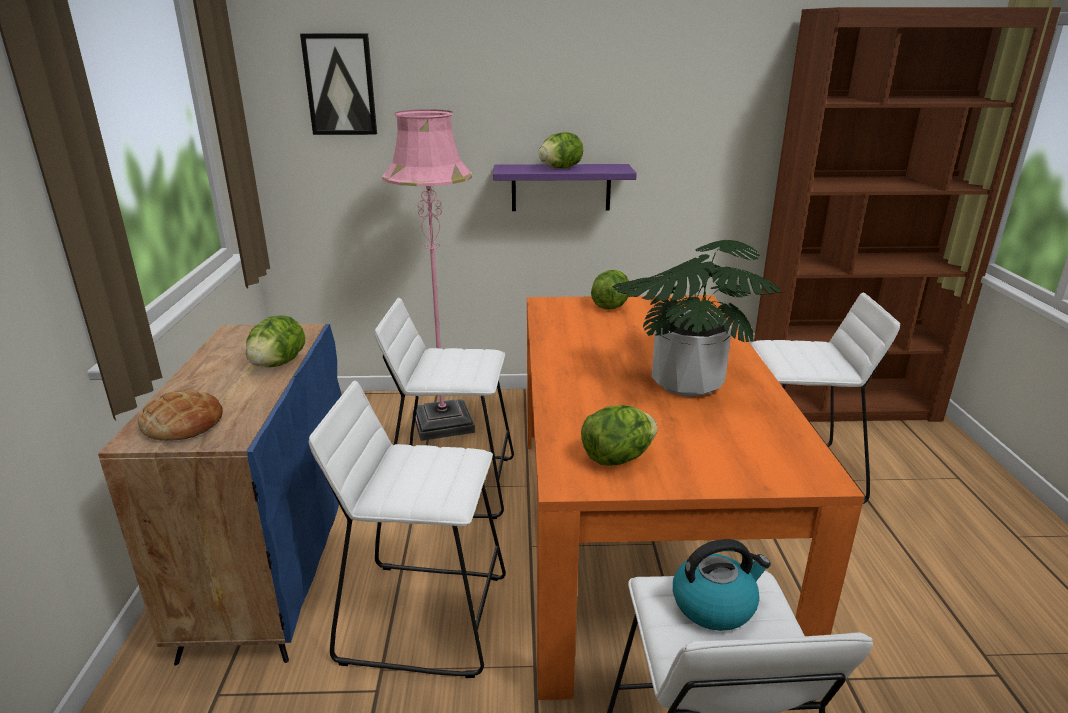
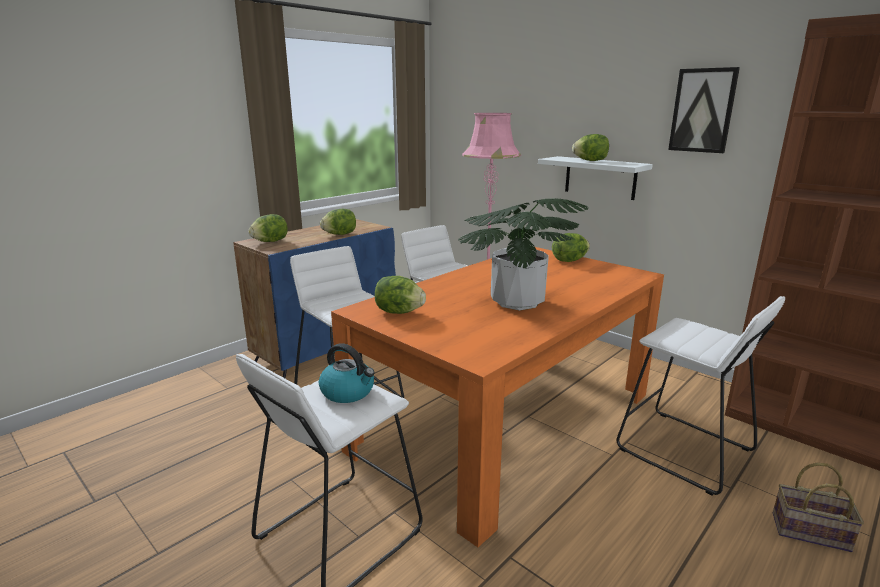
camera: 45 degrees right, 5 degrees down
bread [138,390,223,441] -> lettuce [248,214,288,242]
picture [300,34,377,135] -> picture moved to [668,67,740,153]
purple shelf [493,164,637,211] -> white shelf [538,156,653,200]
none -> basket [773,463,864,552]

